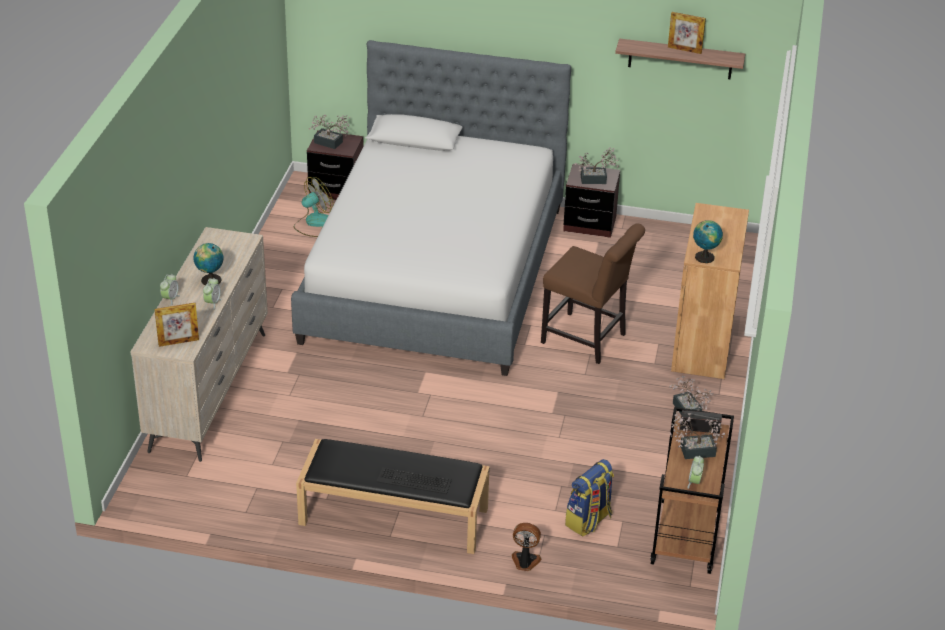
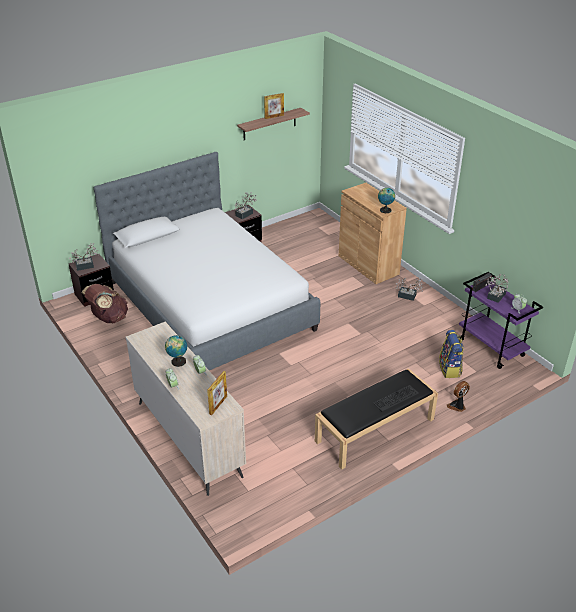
camera: 45 degrees left, 0 degrees up
fan [294,177,333,237] -> brown backpack [81,284,128,323]
brown chair [541,223,645,364] -> none
brown cart [650,407,734,574] -> purple cart [459,272,543,369]

